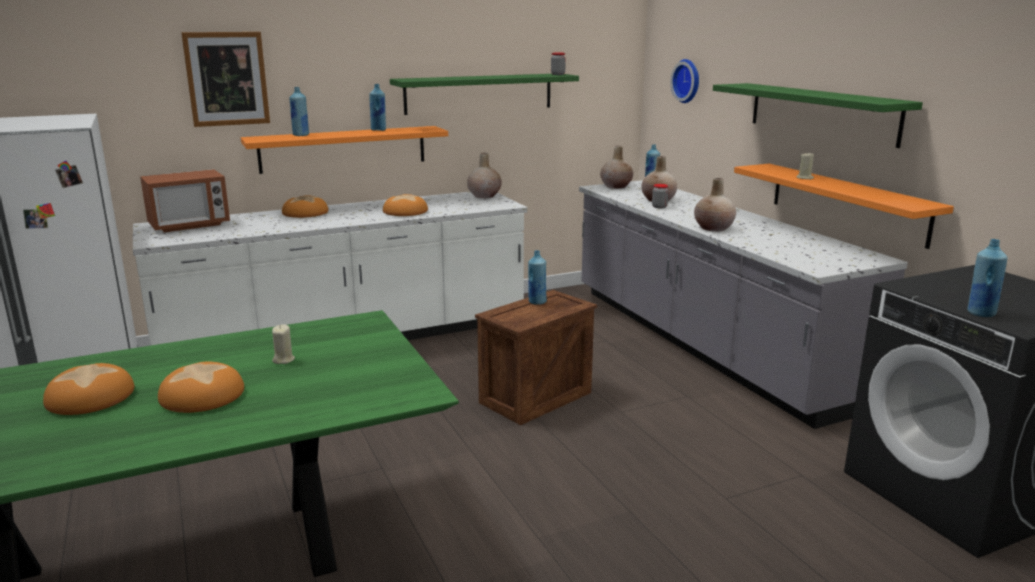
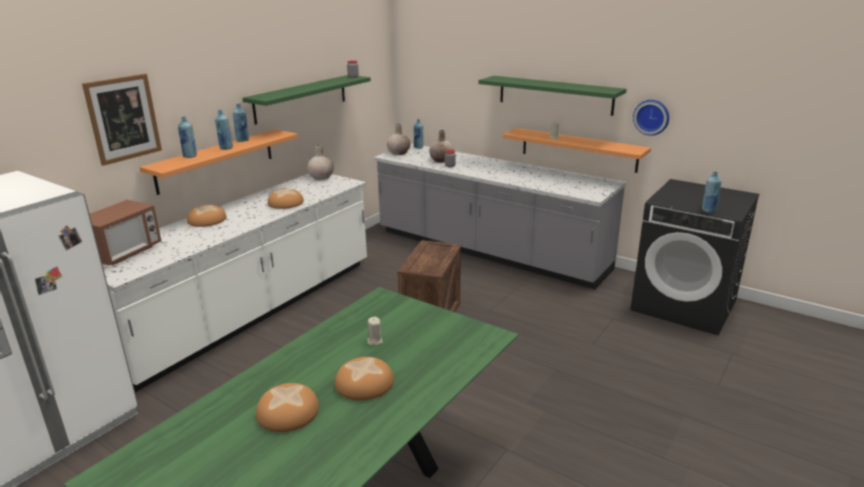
camera: 30 degrees left, 5 degrees up
blue bottle [528,250,547,305] -> blue bottle moved to [215,110,233,150]
wall clock [670,59,699,103] -> wall clock moved to [633,100,669,136]
beige vase [694,178,736,231] -> none

